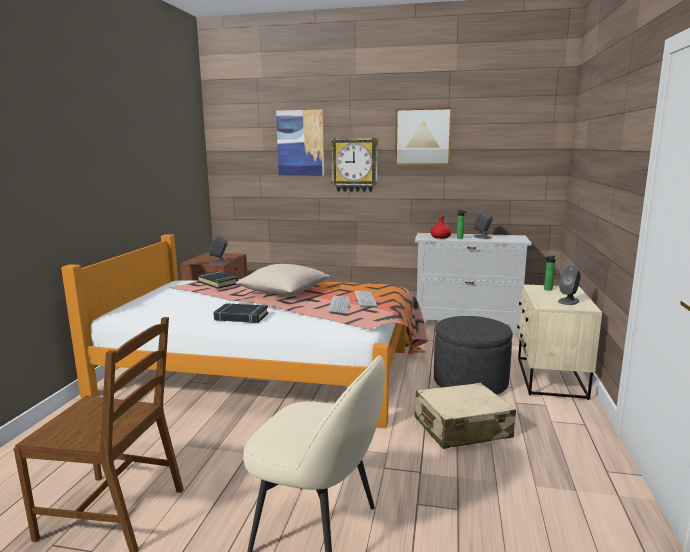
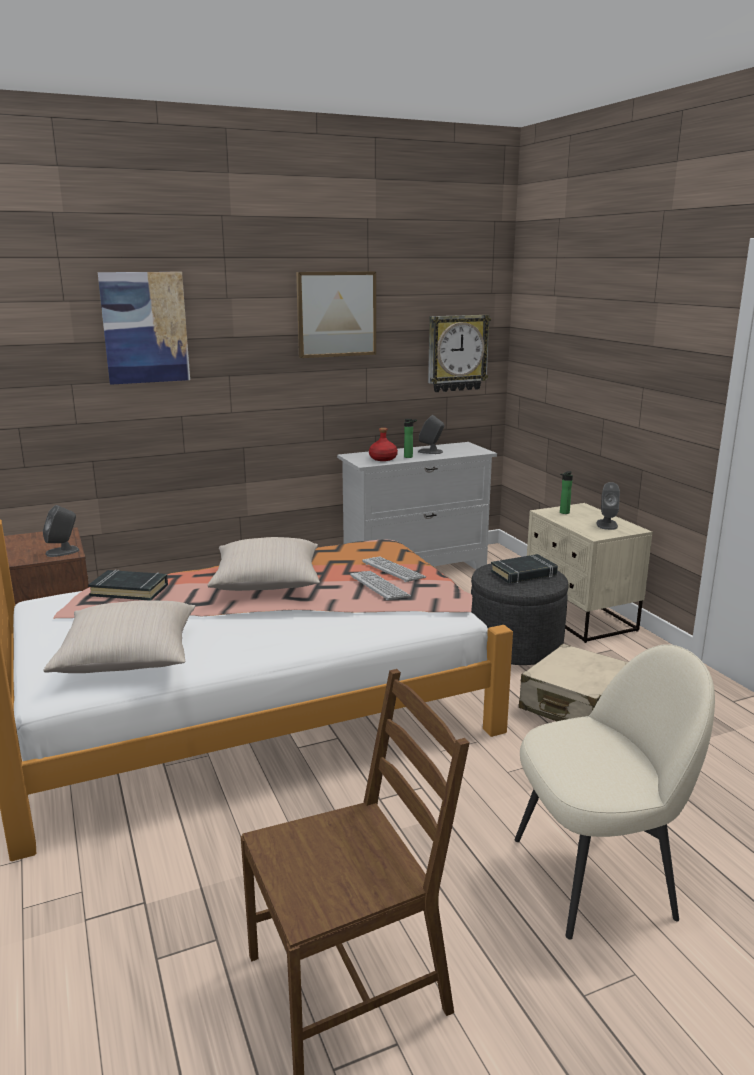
camera: 35 degrees left, 5 degrees up
black book [213,303,268,323] -> black book moved to [491,554,558,584]
wall clock [331,138,378,192] -> wall clock moved to [428,315,491,392]
none -> beige pillow [43,600,195,673]

